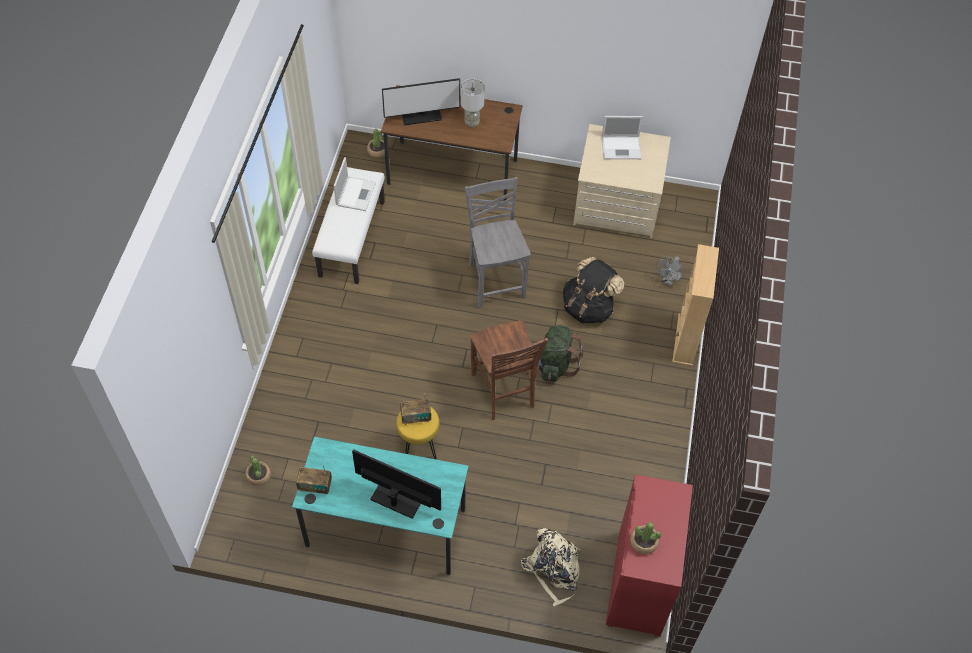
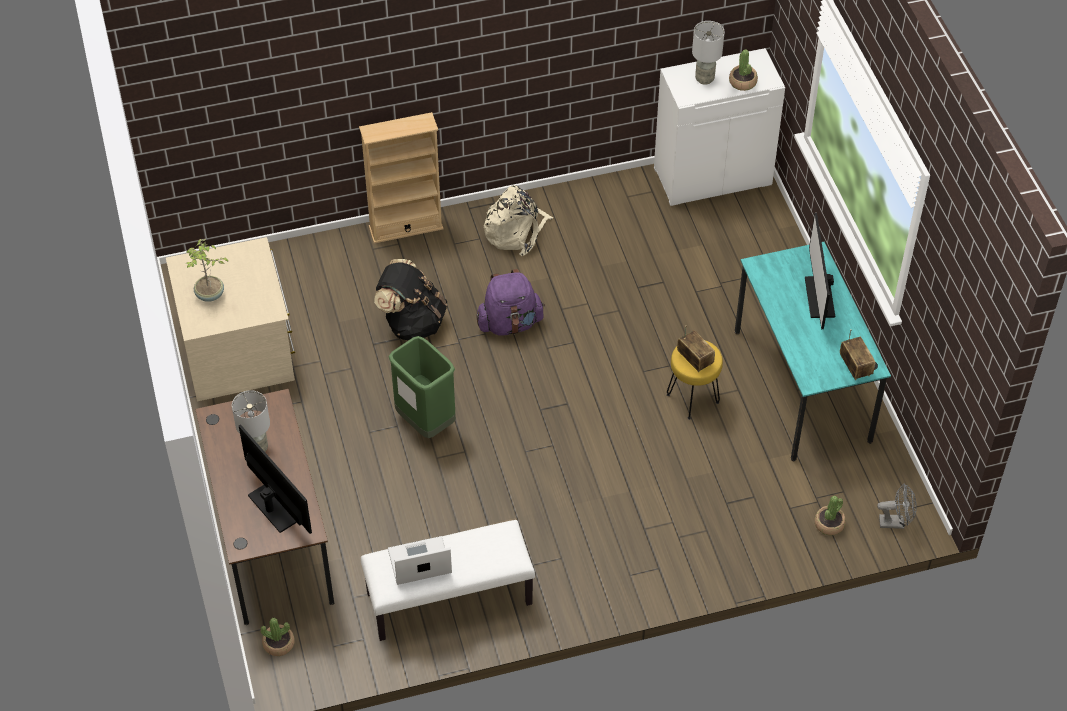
camera: 115 degrees left, 5 degrees down
grey chair [465,177,531,308] -> green trash can [389,336,456,438]
brown chair [470,320,548,420] -> none
beige backpack [521,528,580,606] -> beige backpack moved to [484,185,553,256]
green backpack [538,325,583,382] -> purple backpack [476,269,545,335]
laptop [602,116,643,159] -> potted plant [185,239,228,302]
red cabinet [606,475,693,637] -> white cabinet [654,48,785,206]
grey fan [656,256,685,286] -> grey fan moved to [877,483,917,529]
none -> grey table lamp [692,21,725,85]

